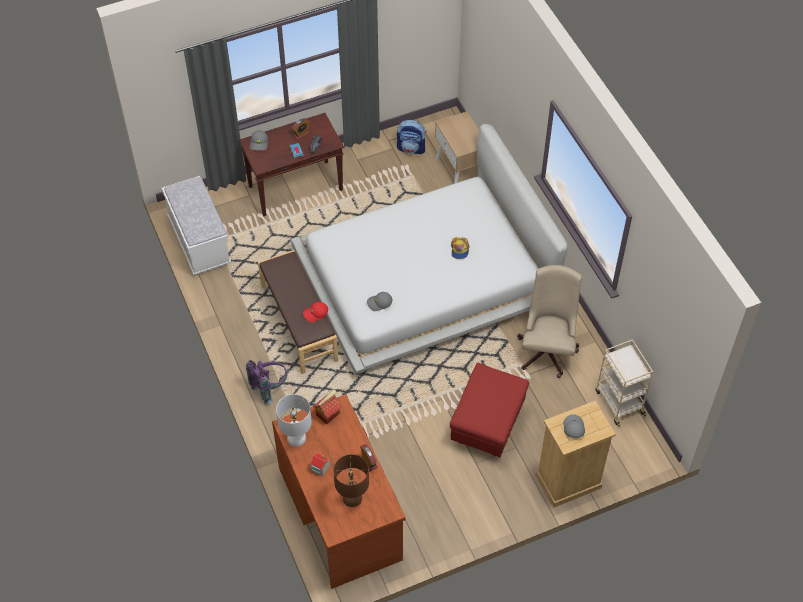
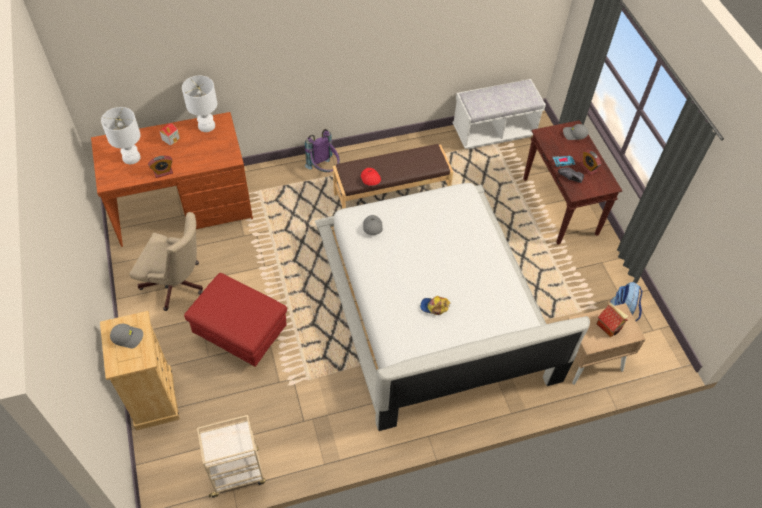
camera: 95 degrees right, 0 degrees up
toy house [313,389,341,424] -> toy house moved to [597,302,629,337]
brown table lamp [334,454,369,507] -> white table lamp [101,107,141,164]
beige office chair [517,265,582,378] -> beige office chair moved to [129,212,203,311]

